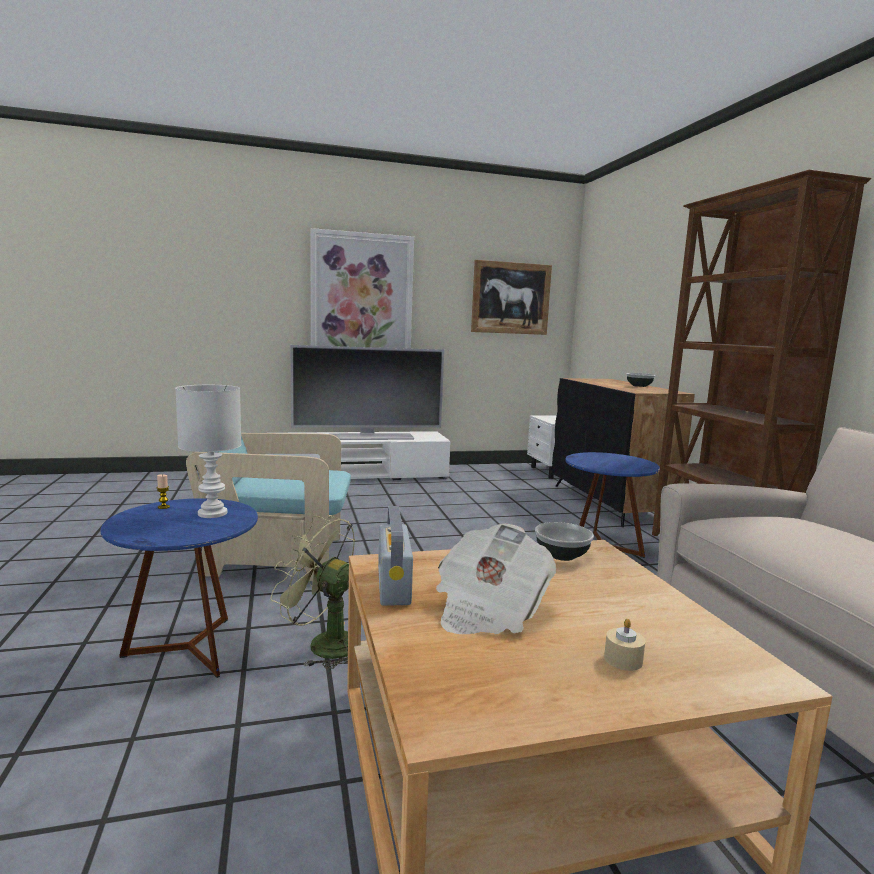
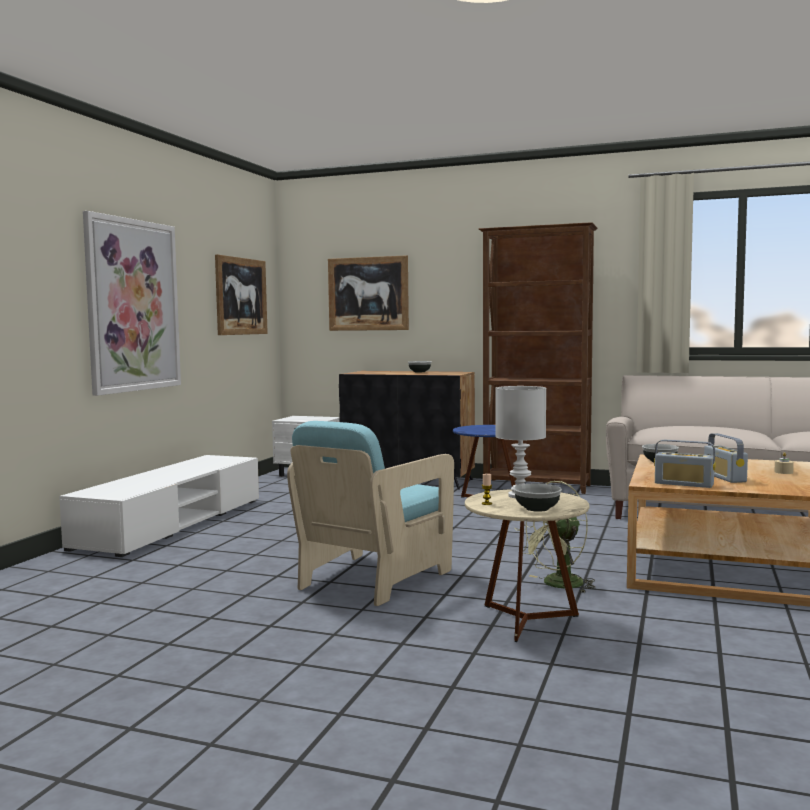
camera: 55 degrees left, 5 degrees down
blue side table [101,498,258,678] -> beige side table [465,489,589,642]
television [290,345,444,440] -> none
newspaper [436,523,556,634] -> radio [704,433,748,483]
none -> picture [328,255,409,331]
none -> bowl [513,484,562,512]

